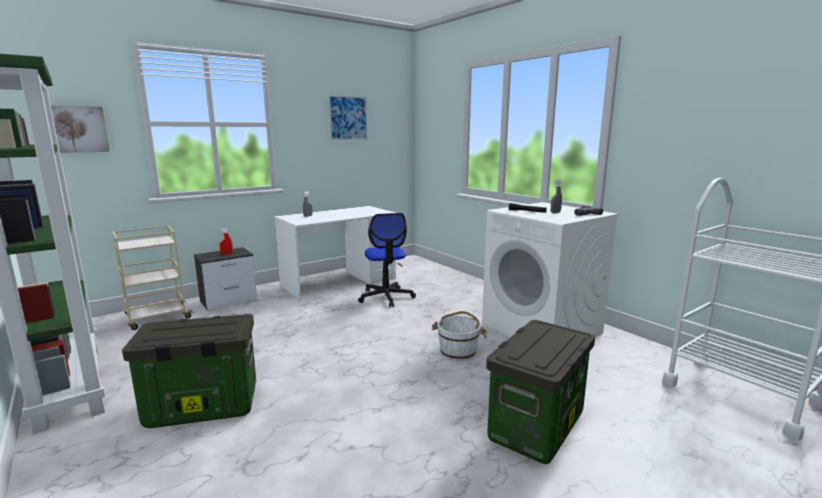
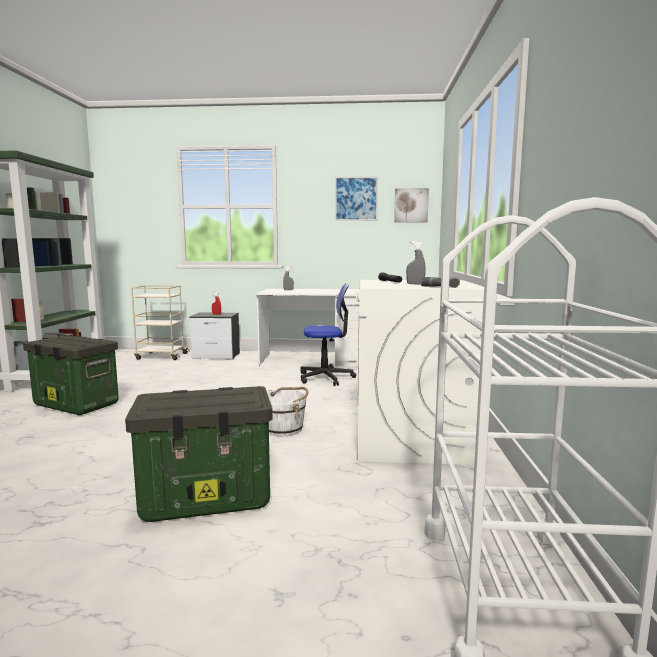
camera: 40 degrees right, 5 degrees down
picture [51,106,110,153] -> picture moved to [394,188,429,223]
office chair [358,213,416,307] -> office chair turned 120 degrees counterclockwise [300,283,356,386]

